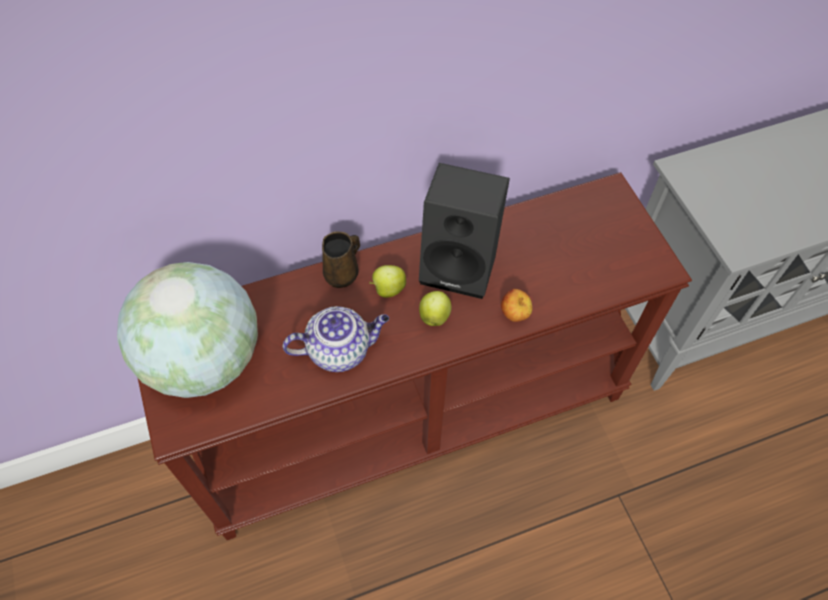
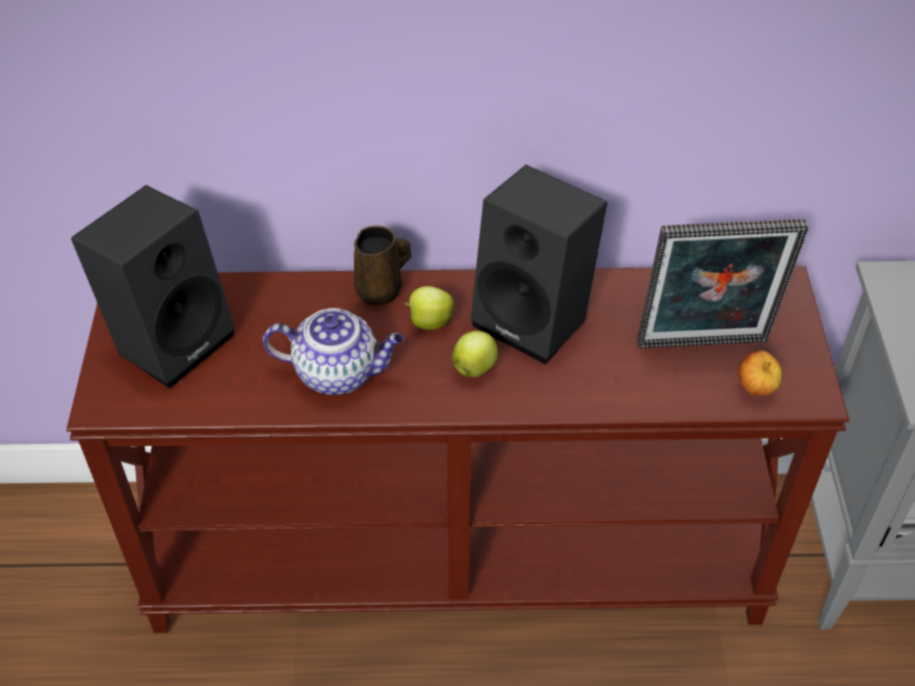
camera: 20 degrees right, 10 degrees down
globe [117,262,258,398] -> black speaker [71,185,235,389]
apple [501,289,532,322] -> apple moved to [738,350,782,396]
none -> picture frame [637,219,808,349]

